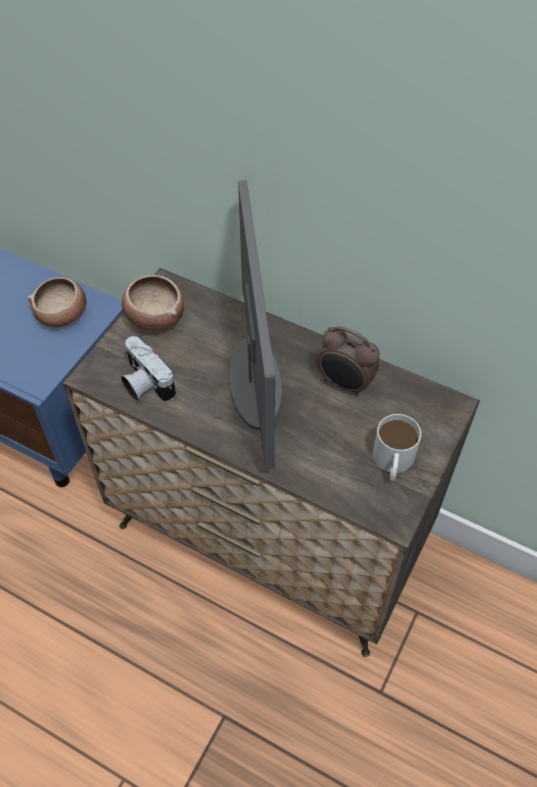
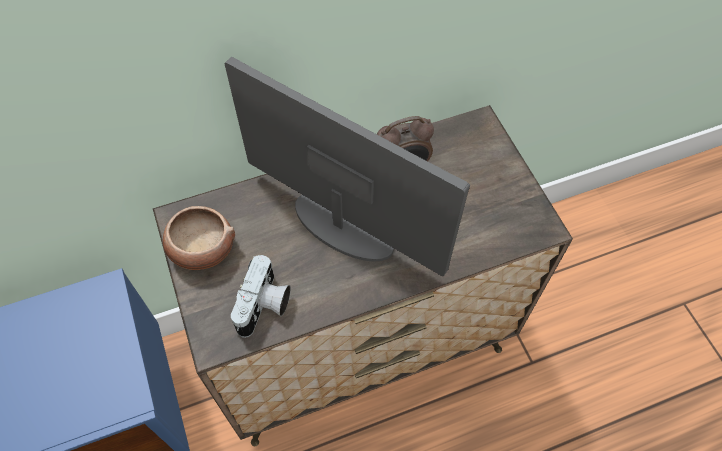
camera: 50 degrees left, 5 degrees up
bowl [28,277,87,327] -> none
camera [121,336,176,402] -> camera turned 75 degrees counterclockwise [231,255,291,338]
white mug [373,414,421,481] -> none

